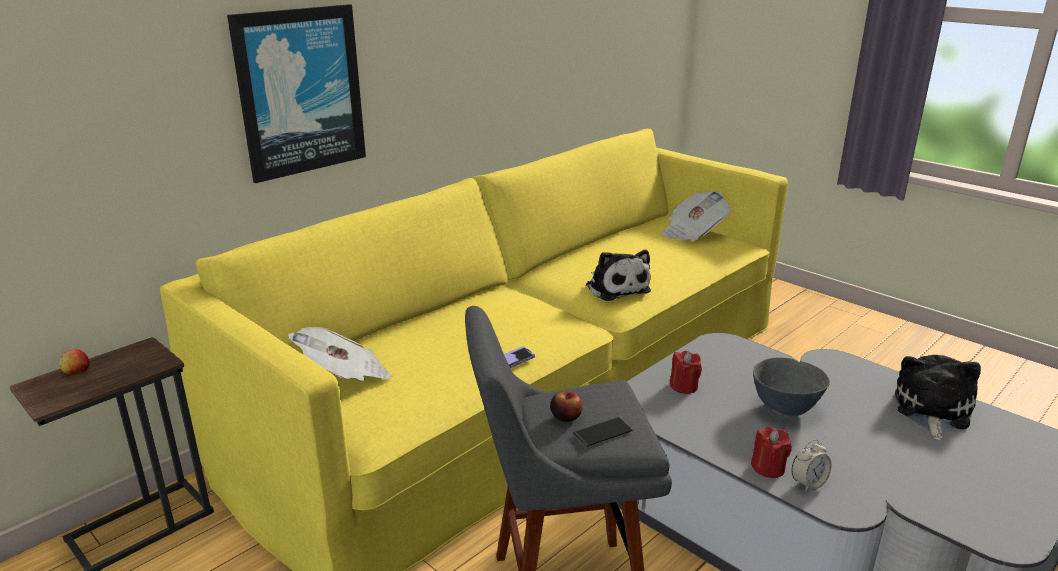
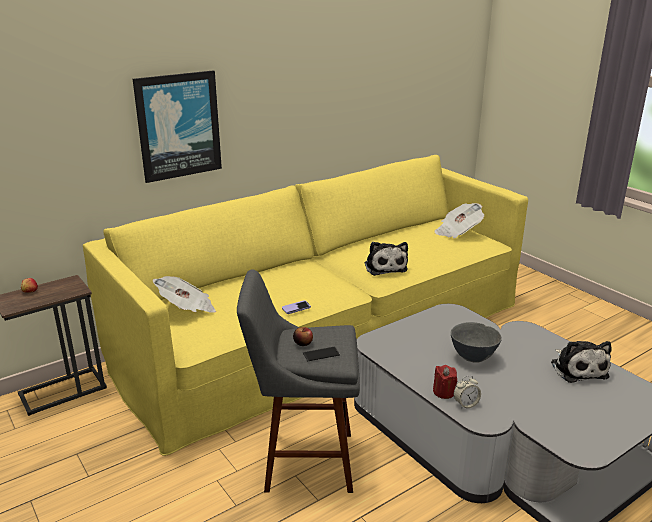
camera: 10 degrees right, 0 degrees up
red candle [670,351,702,394] -> none
plush toy [895,355,981,441] -> plush toy turned 135 degrees clockwise [551,341,611,383]

